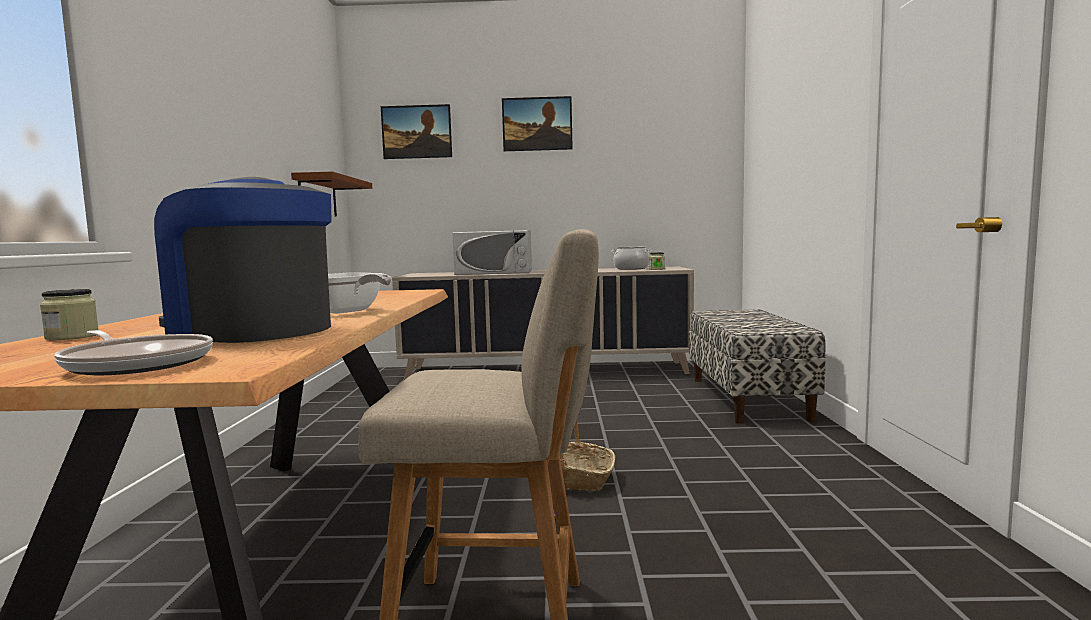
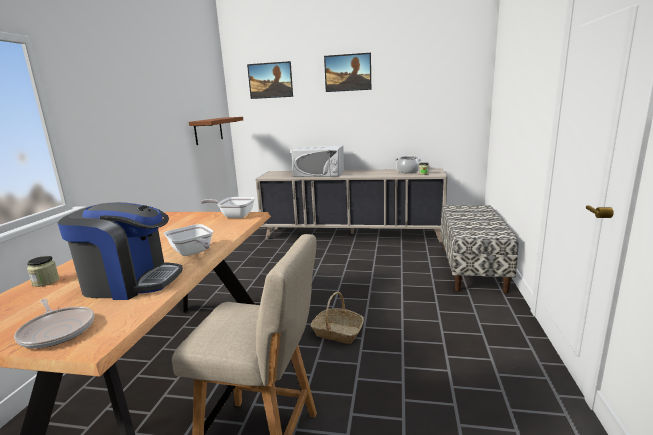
camera: 10 degrees right, 10 degrees up
coffee machine [154,177,332,343] -> coffee machine turned 150 degrees clockwise [58,202,183,300]
none -> frying pan [200,197,255,218]

